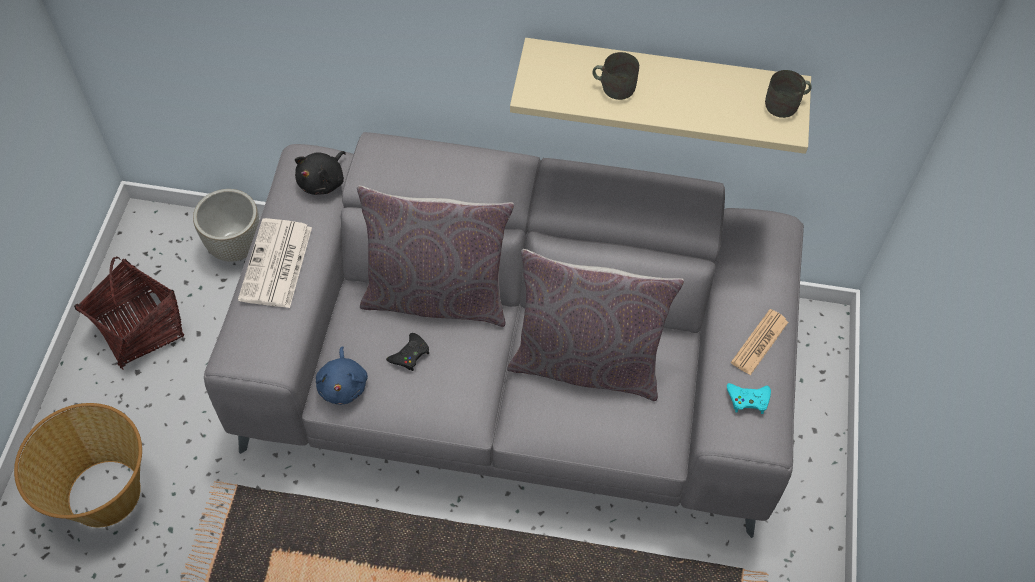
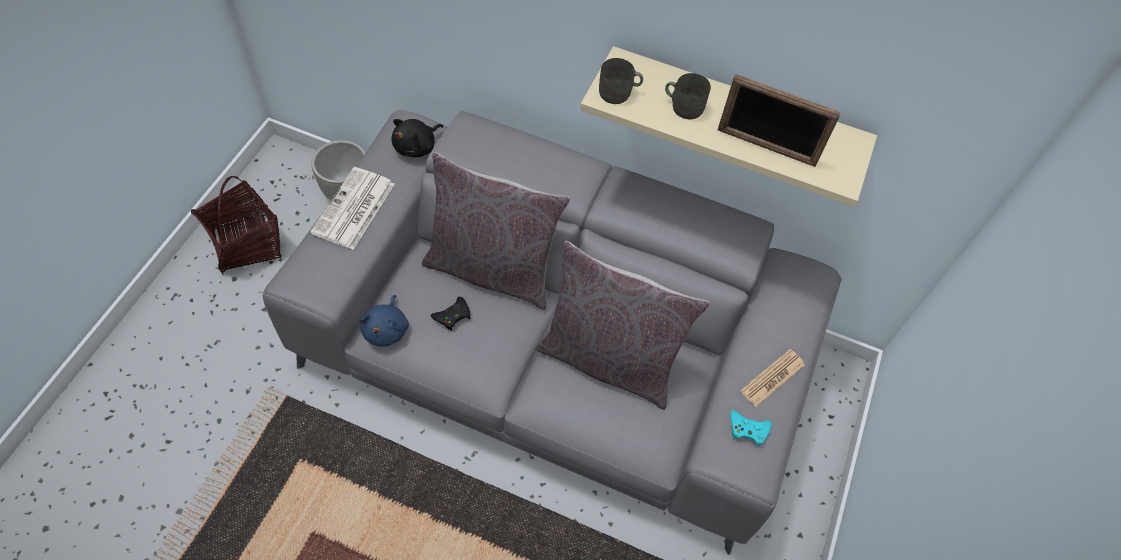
camera: 10 degrees right, 0 degrees up
basket [14,403,142,527] -> none
grey mug [765,70,812,118] -> grey mug moved to [599,58,643,104]
none -> picture frame [718,74,841,167]

